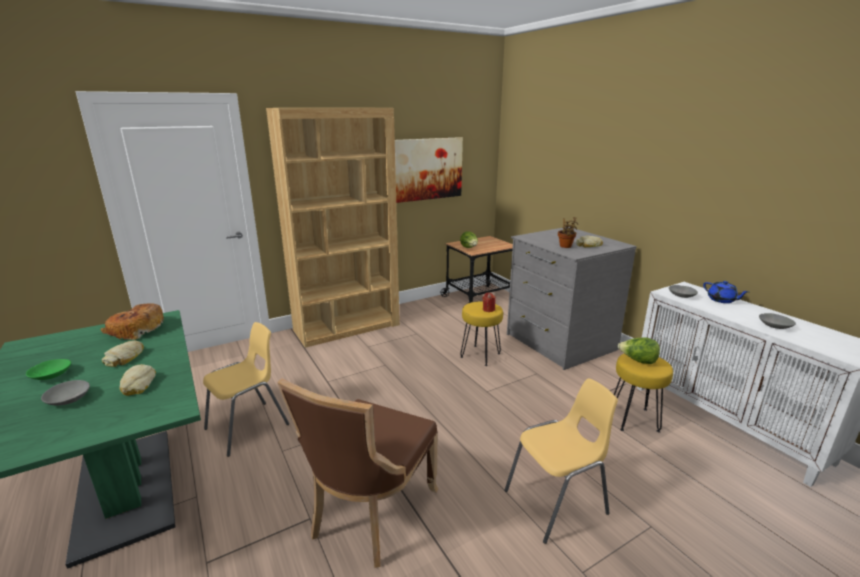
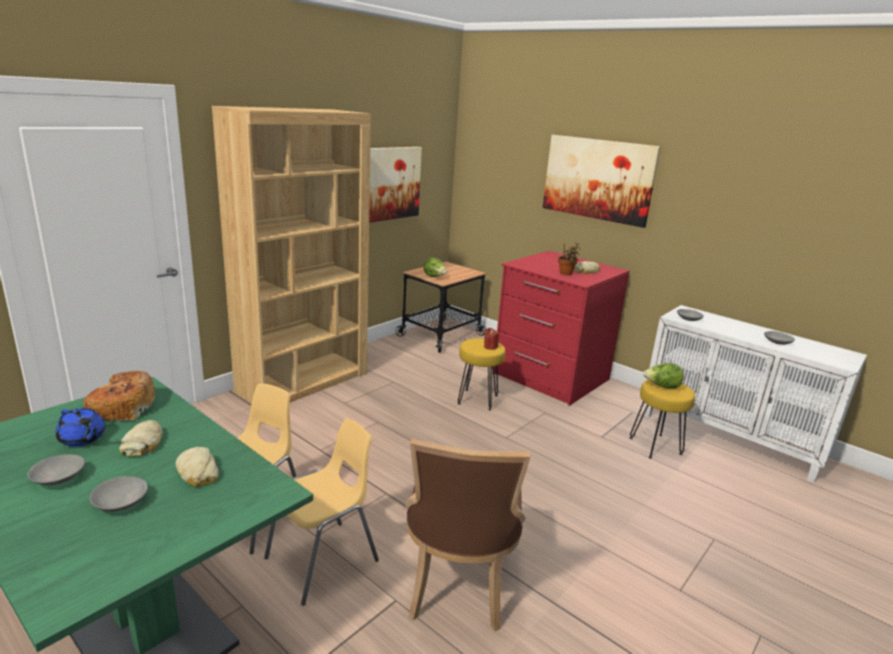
camera: 20 degrees left, 0 degrees up
green bowl [26,359,71,380] -> grey bowl [27,454,85,485]
yellow chair [504,378,618,544] -> yellow chair moved to [264,418,379,606]
grey dresser [507,227,637,370] -> red dresser [494,251,630,406]
blue teapot [703,281,749,303] -> blue teapot moved to [55,408,105,447]
none -> picture [543,135,661,228]

